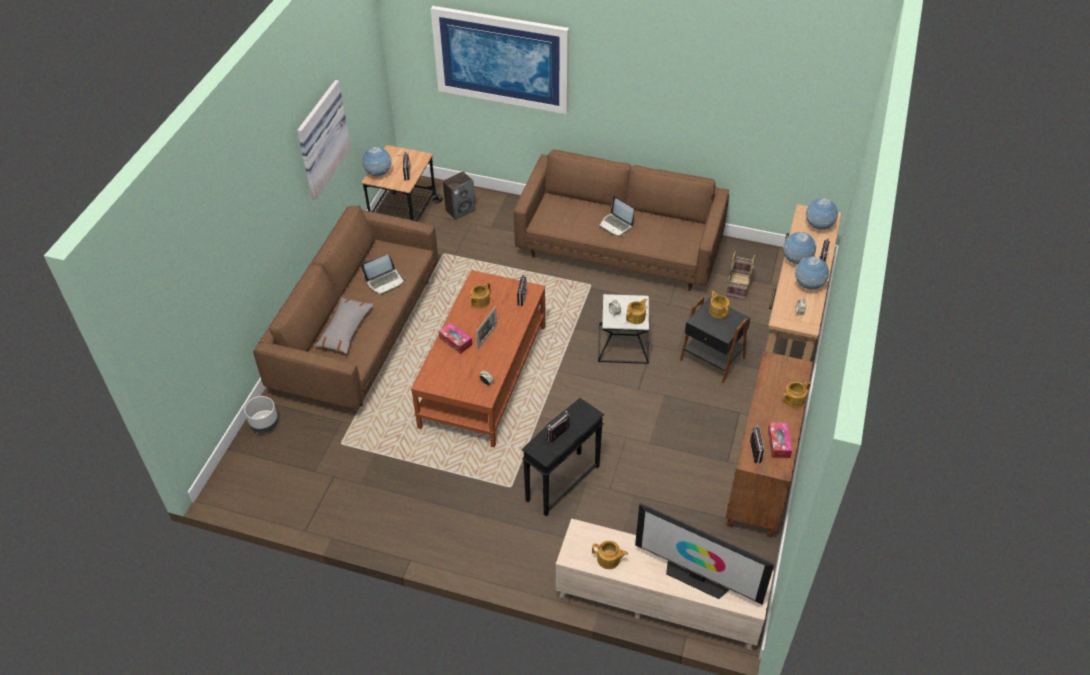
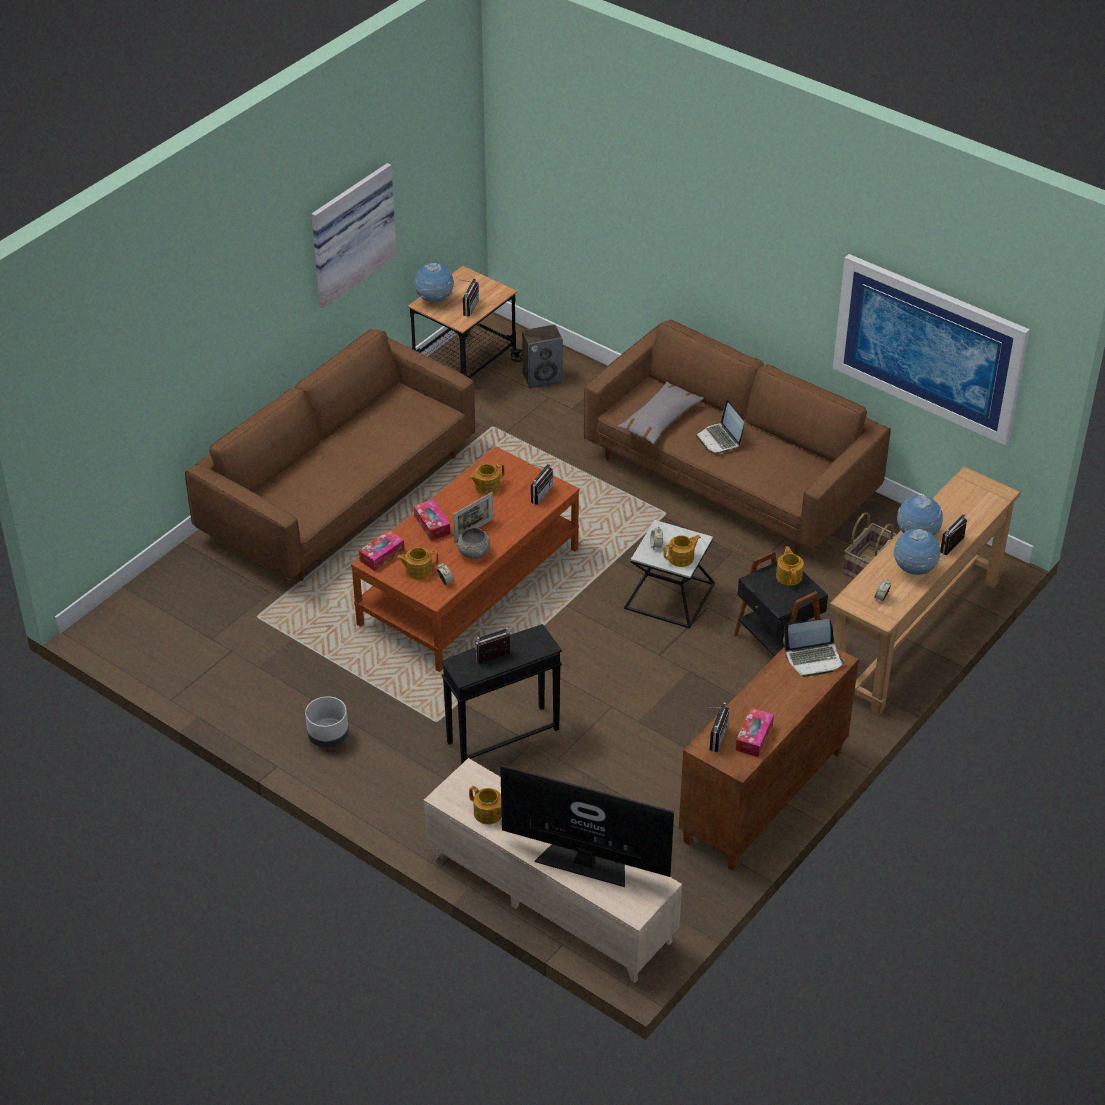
camera: 20 degrees right, 5 degrees down
grey planter [244,396,279,433] -> grey planter moved to [305,696,349,748]
grey pillow [314,297,374,354] -> grey pillow moved to [618,382,704,444]
laptop [361,254,405,295] -> laptop moved to [783,619,845,677]
picture [431,6,569,114] -> picture moved to [833,254,1030,445]
television [635,503,774,605] -> television turned 150 degrees clockwise [500,765,674,887]
teapot [783,381,811,408] -> teapot moved to [396,547,438,580]
globe [806,198,838,230] -> none
none -> tissue box [359,530,404,571]
none -> grey bowl [456,528,490,559]

